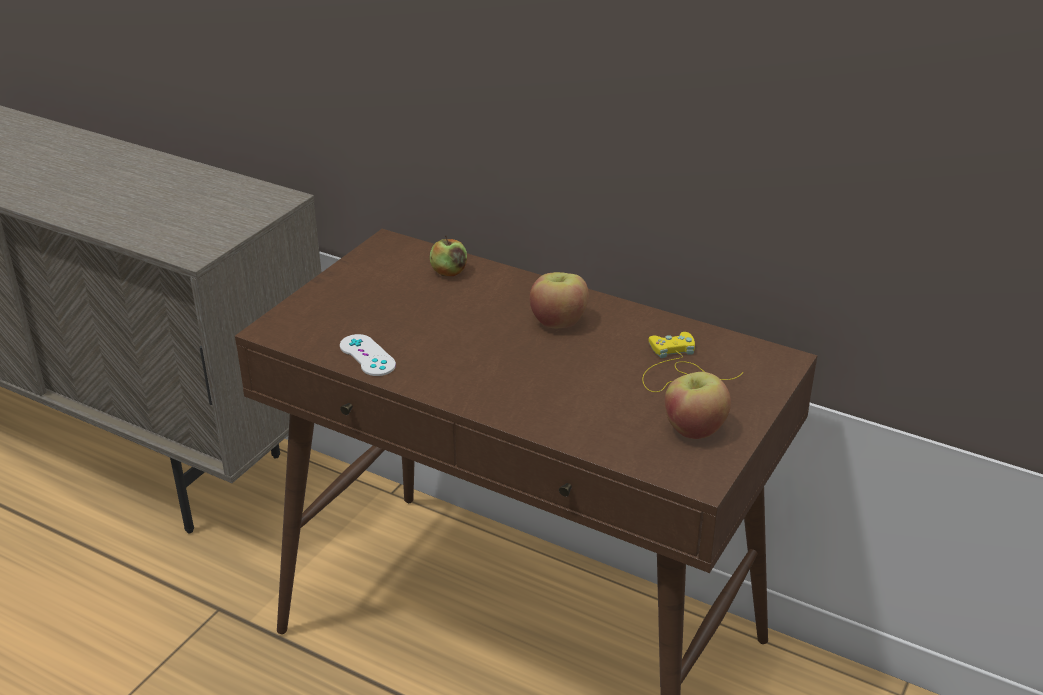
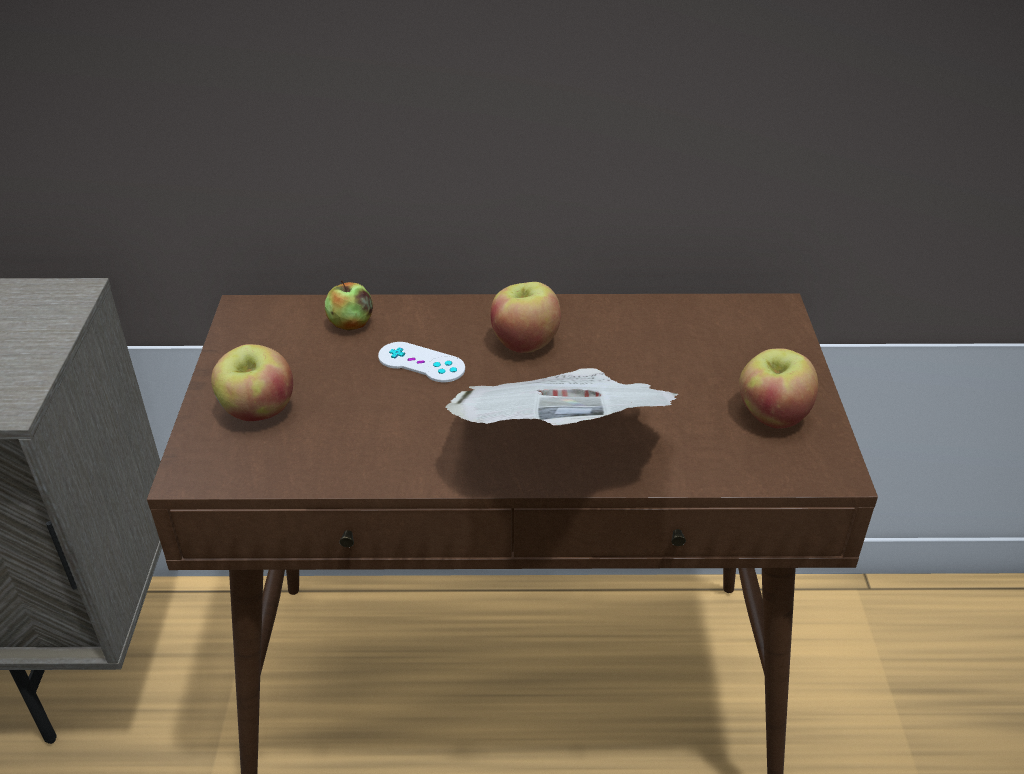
camera: 30 degrees left, 5 degrees up
white game controller [340,334,396,376] -> white game controller moved to [378,342,465,382]
yellow game controller [642,332,744,392] -> none
none -> apple [211,344,293,421]
none -> newspaper [446,368,678,426]

